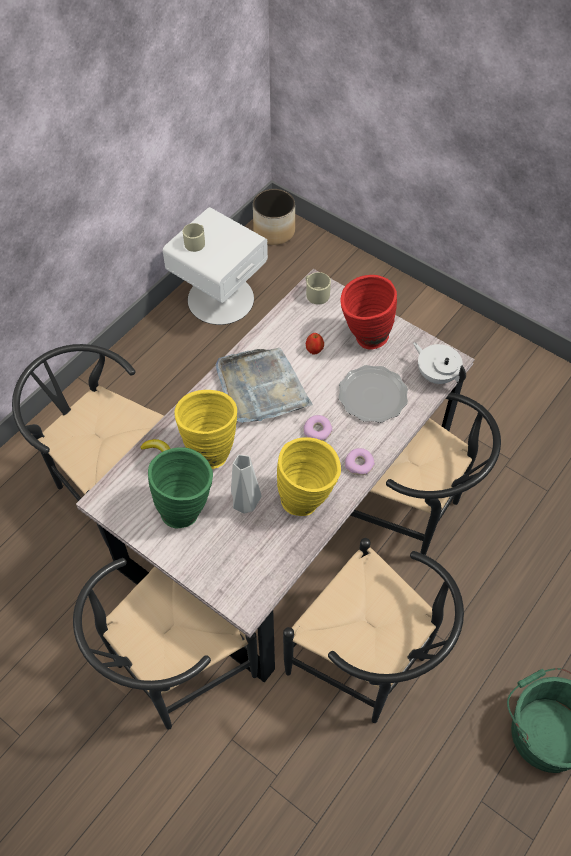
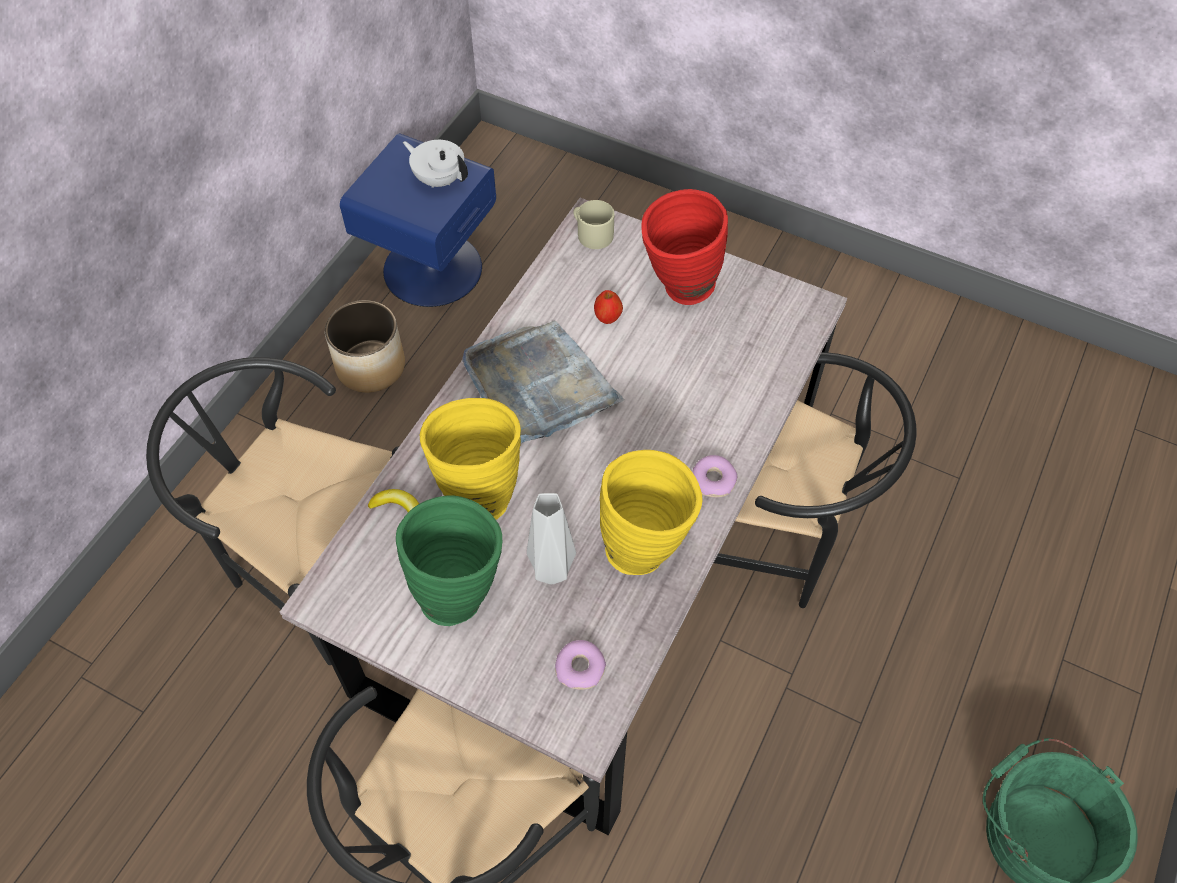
camera: 10 degrees left, 0 degrees up
white nightstand [163,207,268,325] -> blue nightstand [340,133,496,307]
beige mug [183,223,205,252] -> none
planter [253,189,295,245] -> planter moved to [325,300,405,393]
black chair [283,538,464,723] -> none
donut [303,415,333,441] -> donut moved to [555,640,606,690]
plate [338,365,408,423] -> none
white teapot [413,342,466,384] -> white teapot moved to [403,140,468,188]

